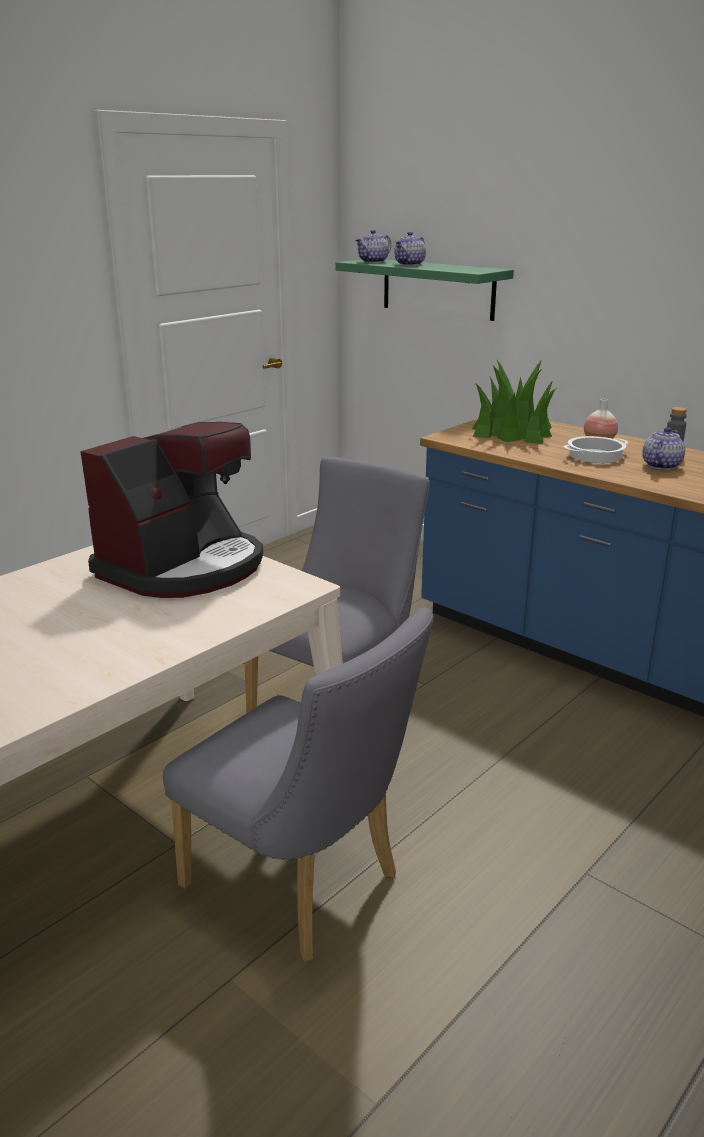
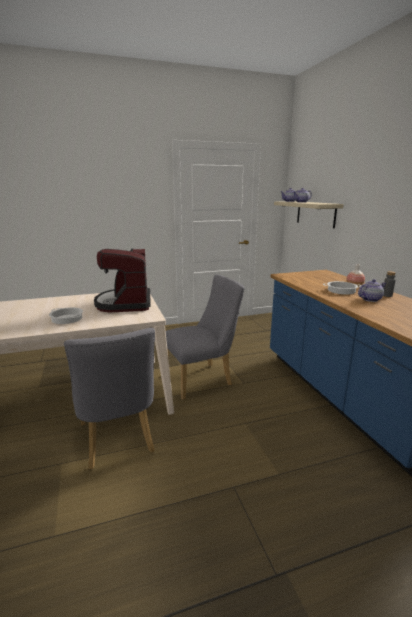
camera: 30 degrees right, 5 degrees down
coffee machine [80,422,263,598] -> coffee machine turned 105 degrees clockwise [94,249,150,312]
green shelf [336,259,514,321] -> beige shelf [274,201,344,228]
potted plant [472,359,557,444] -> none
none -> cooking pot [49,307,83,324]

